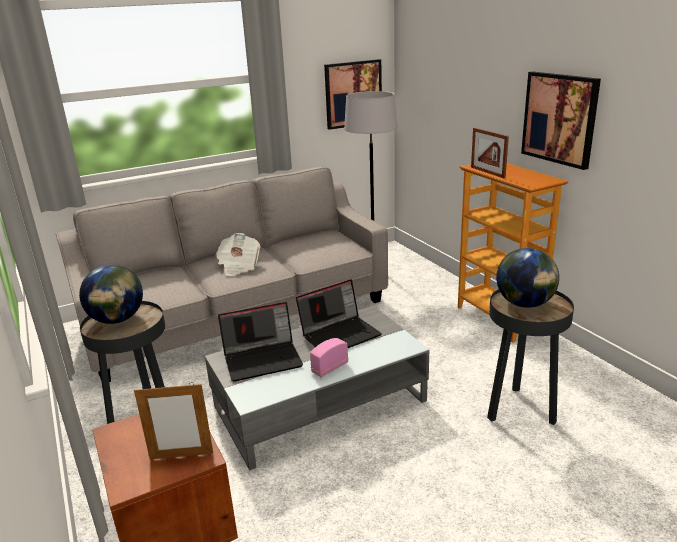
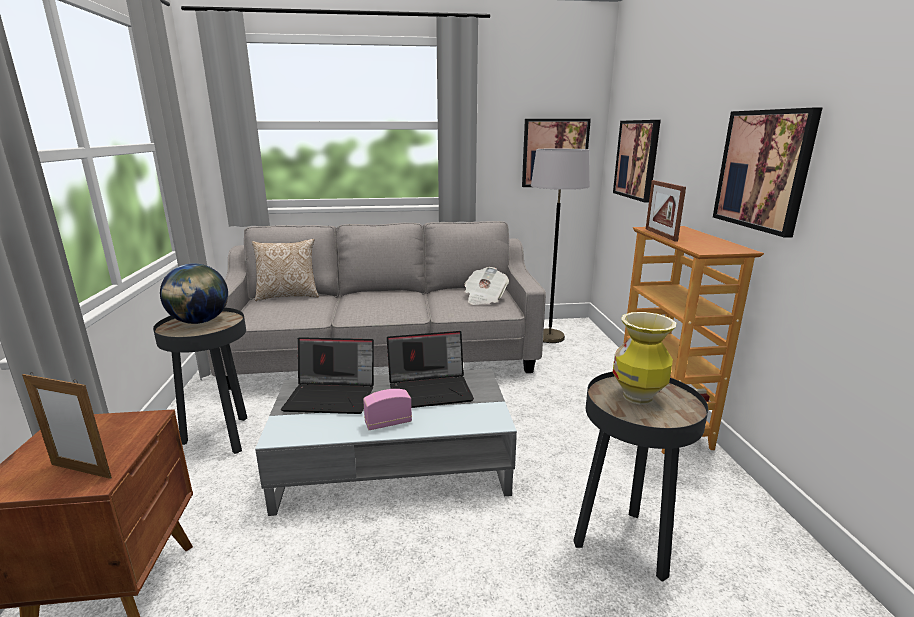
camera: 20 degrees right, 5 degrees down
newspaper [216,233,261,276] -> newspaper moved to [464,267,509,305]
globe [496,248,559,308] -> vase [612,312,676,405]
none -> pillow [252,239,319,301]
none -> picture [613,120,661,202]

